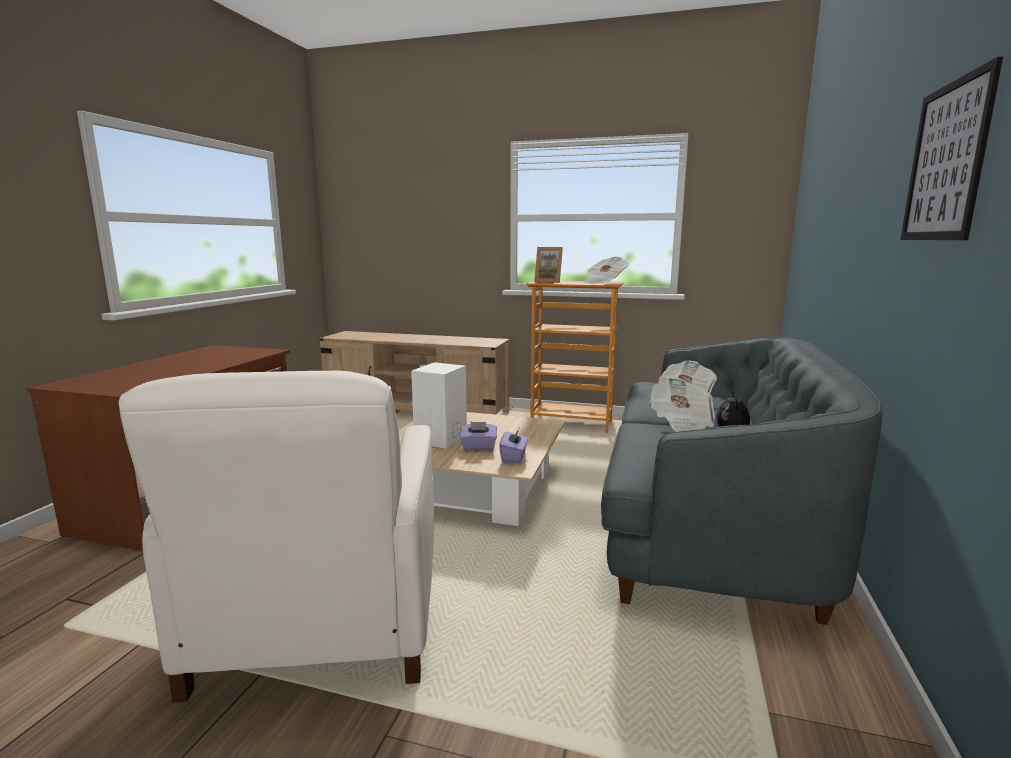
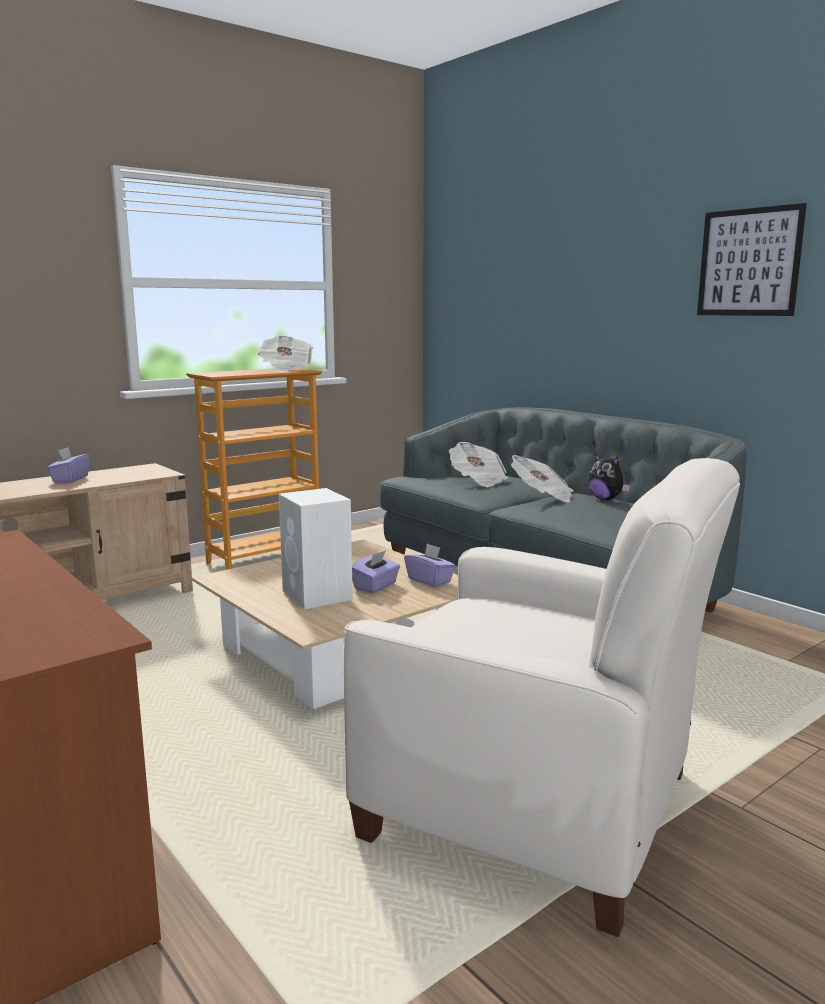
camera: 55 degrees left, 0 degrees up
picture frame [534,247,563,283] -> none
none -> purple tissue box [47,447,90,483]

